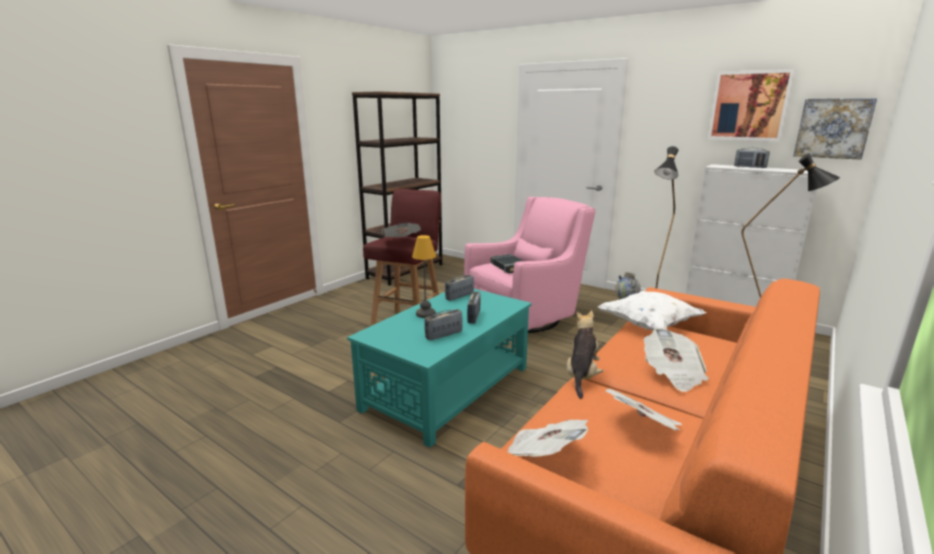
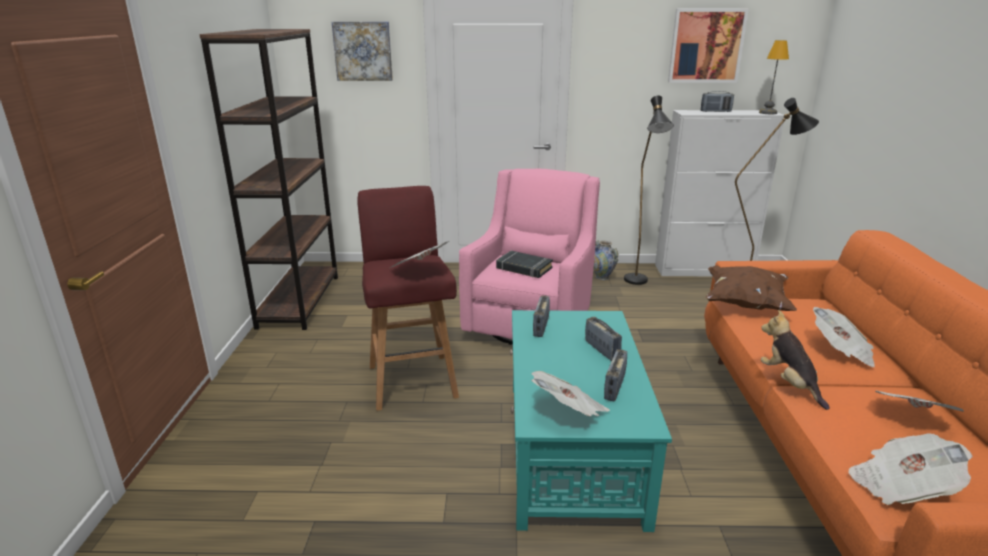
camera: 35 degrees left, 5 degrees up
table lamp [412,235,436,318] -> table lamp moved to [759,40,789,114]
white pillow [598,290,706,330] -> brown pillow [706,265,797,311]
picture [793,98,877,160] -> picture moved to [332,21,393,81]
none -> newspaper [531,371,610,417]

